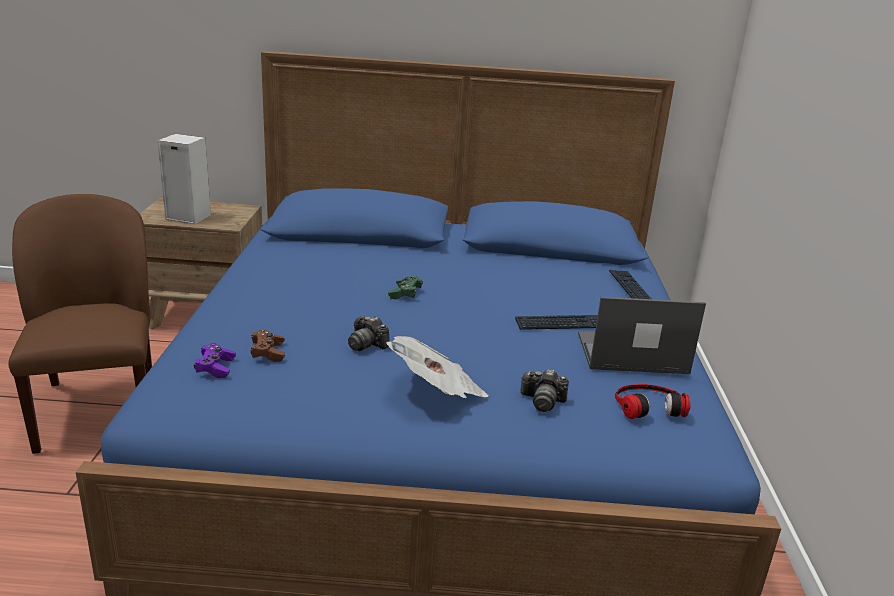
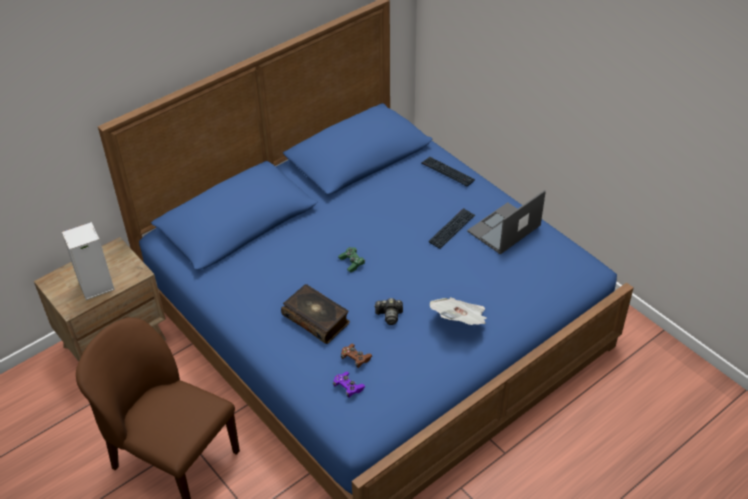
camera: 40 degrees left, 20 degrees up
camera [520,369,569,412] -> none
headphones [615,384,691,419] -> none
none -> book [281,284,350,344]

